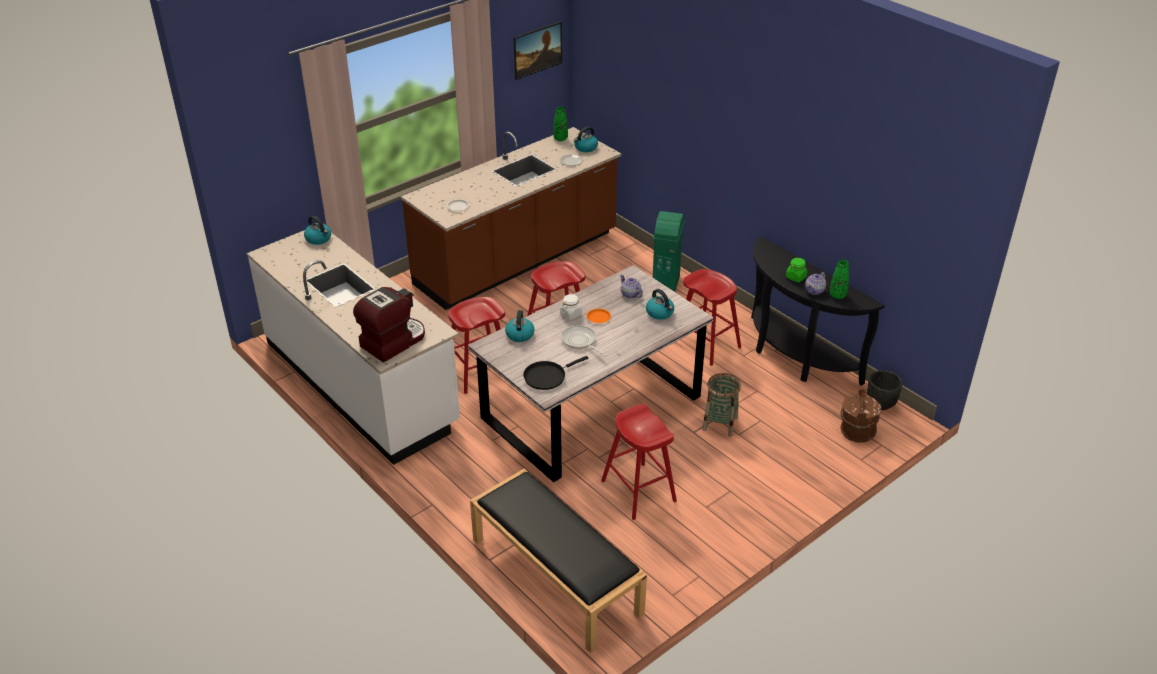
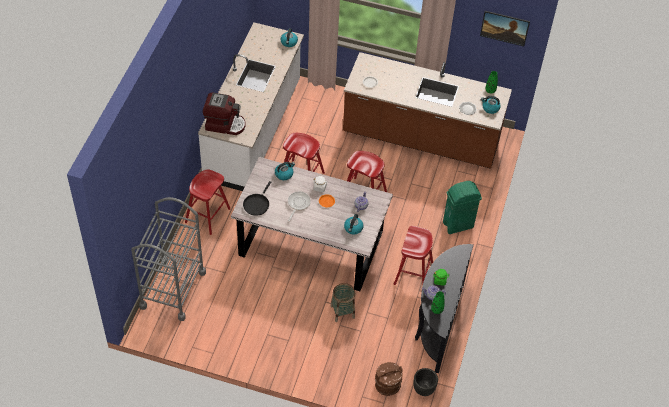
camera: 55 degrees right, 15 degrees up
black bench [470,469,647,653] -> grey cart [131,197,206,321]
black frying pan [523,356,588,390] -> black frying pan turned 90 degrees counterclockwise [243,181,271,216]
red stool [601,404,677,520] -> red stool moved to [185,169,230,235]

